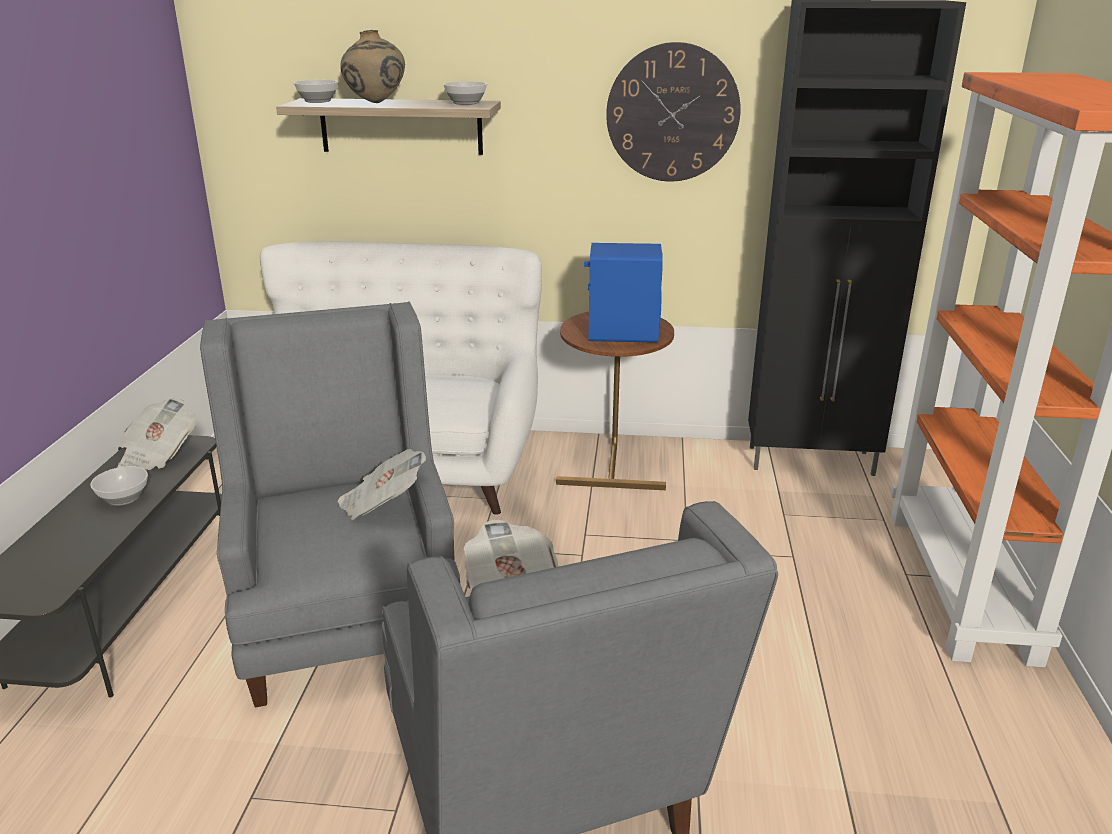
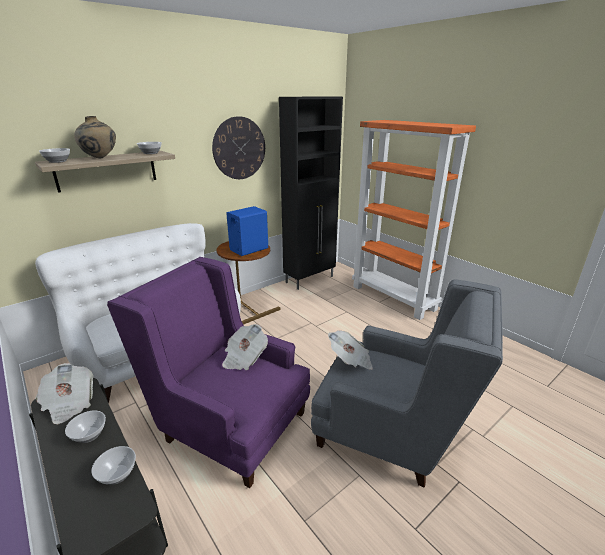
camera: 45 degrees left, 0 degrees up
grey armchair [200,301,460,707] -> purple armchair [107,257,310,488]
none -> bowl [91,446,136,485]

